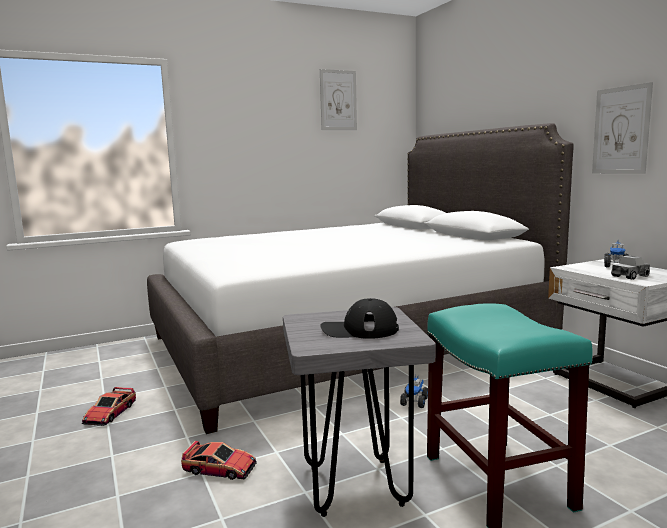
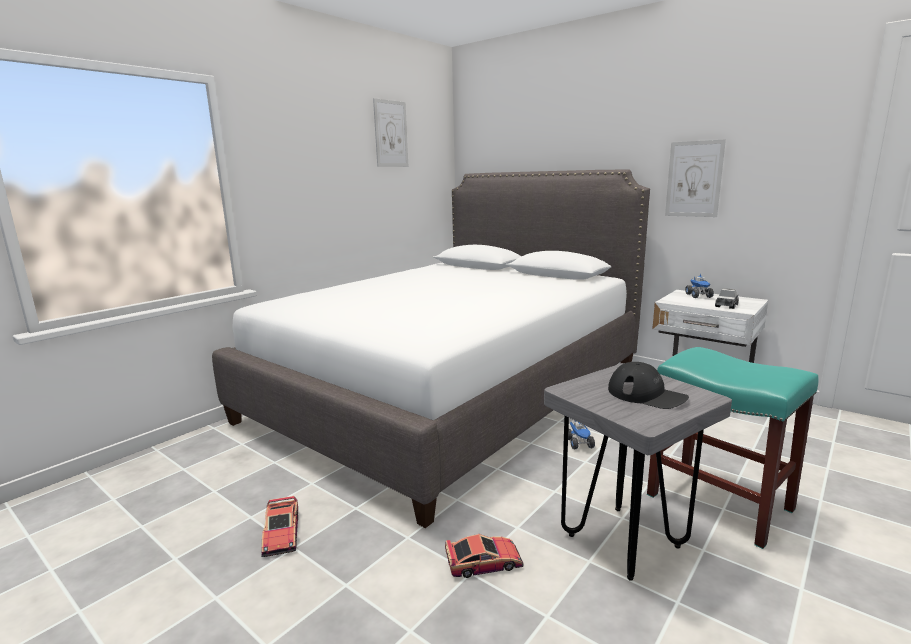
camera: 25 degrees left, 5 degrees up
black cap [320,298,399,339] -> black cap turned 120 degrees counterclockwise [608,362,689,409]

